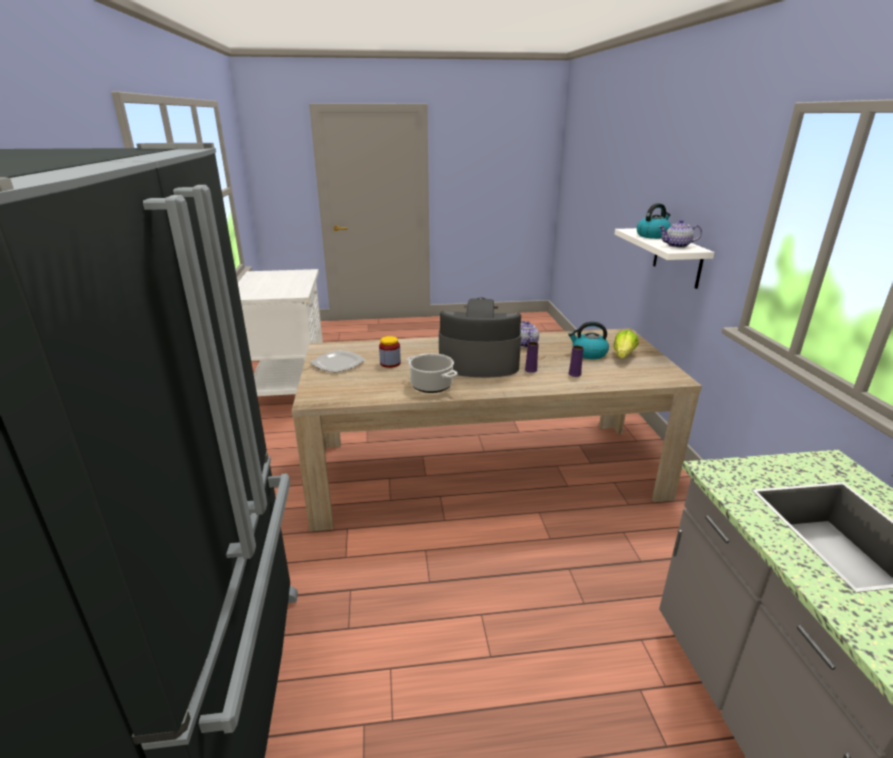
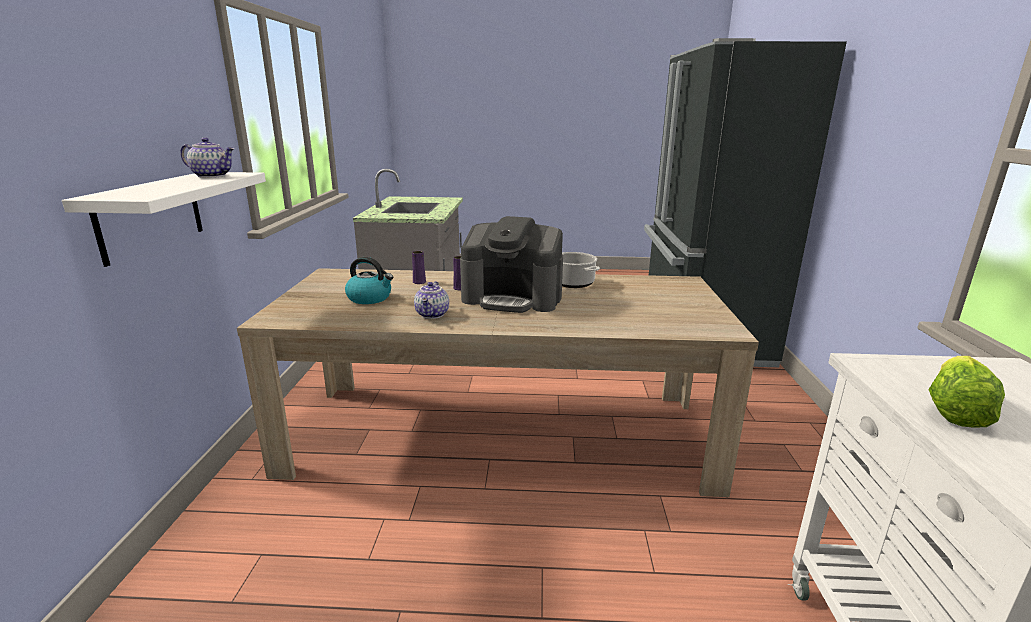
camera: 170 degrees left, 5 degrees down
plate [311,350,365,372] -> none
jar [379,336,401,368] -> none
lettuce [613,330,639,358] -> lettuce moved to [928,356,1005,428]
kettle [637,203,671,239] -> none

